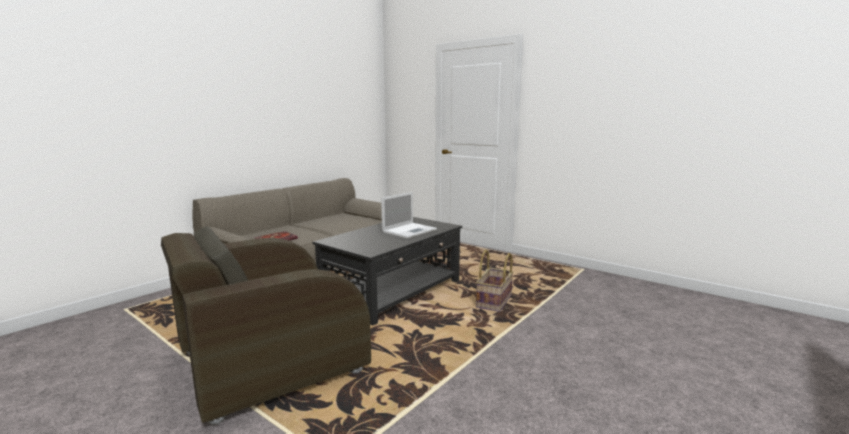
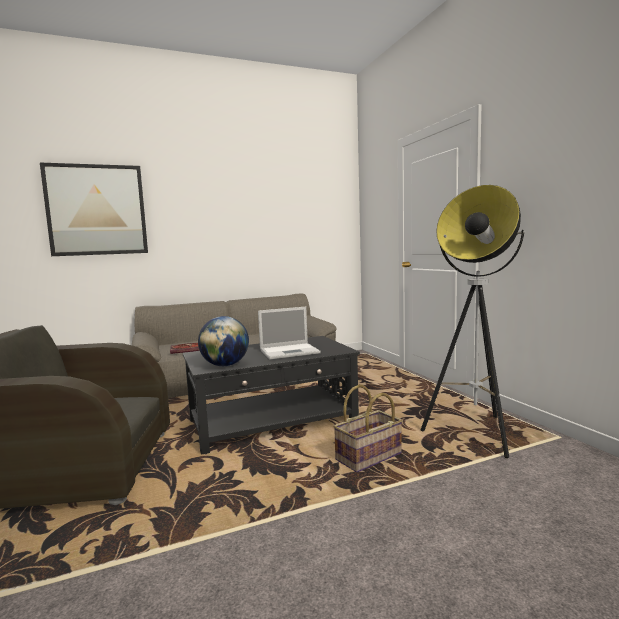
camera: 30 degrees right, 5 degrees down
none -> picture [40,163,148,256]
none -> globe [198,316,249,366]
none -> floor lamp [421,185,525,458]

